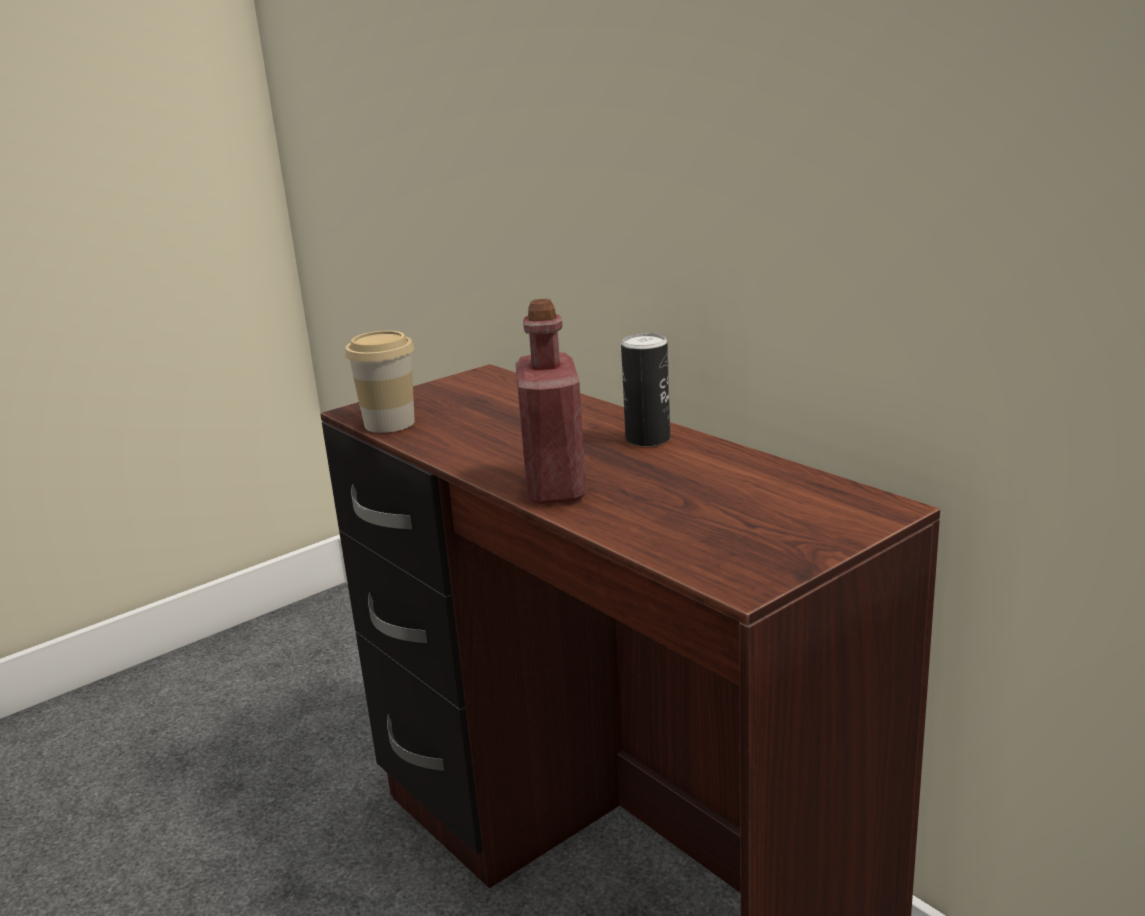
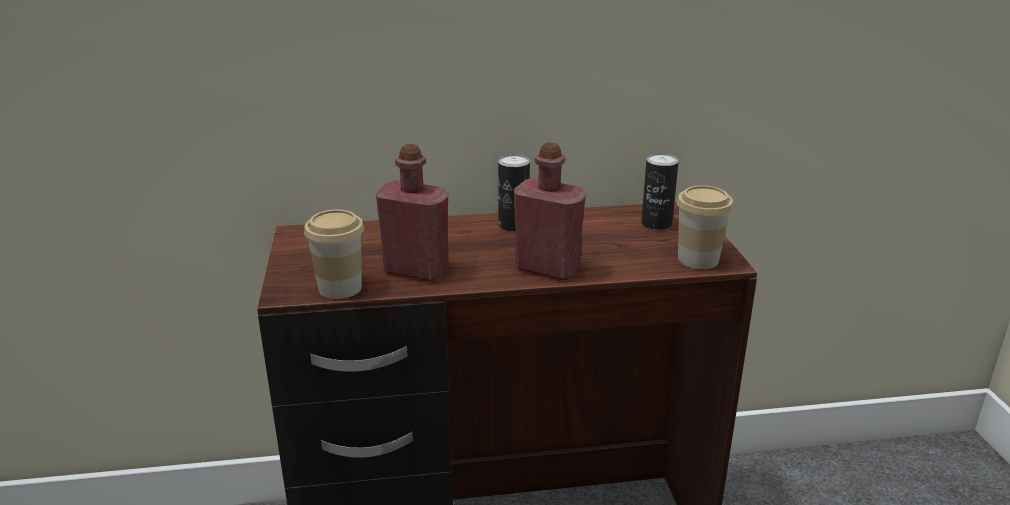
camera: 60 degrees left, 5 degrees up
none -> red bottle [376,144,449,281]
none -> can [641,153,679,230]
none -> cup [677,186,733,269]

